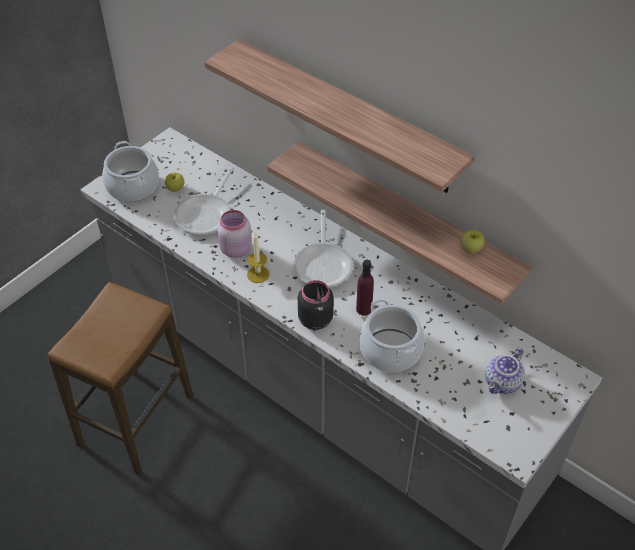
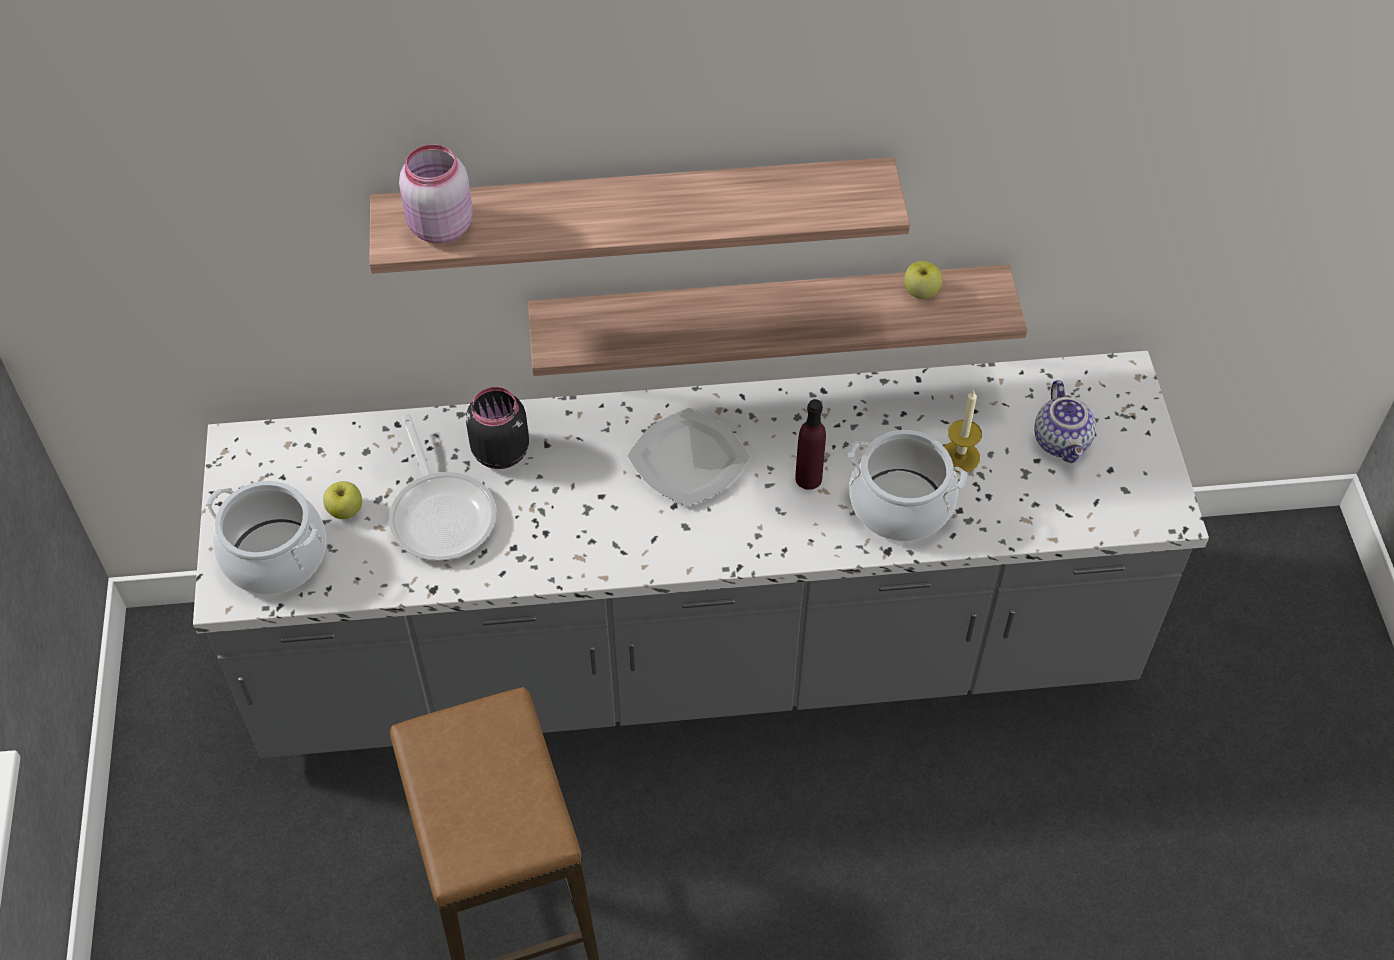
camera: 45 degrees left, 5 degrees up
pink jar [217,210,252,258] -> pink jar moved to [399,144,473,244]
candle [247,233,270,283] -> candle moved to [944,390,982,472]
frying pan [293,210,353,288] -> plate [627,408,750,507]
black jar [298,280,334,330] -> black jar moved to [466,387,529,469]

